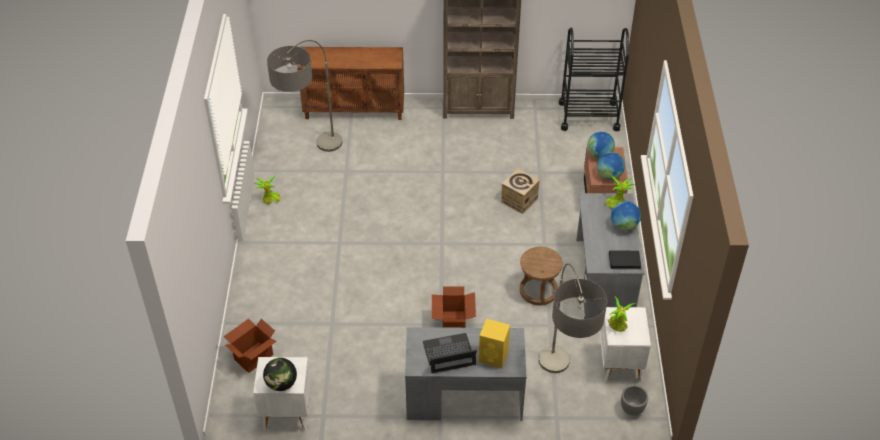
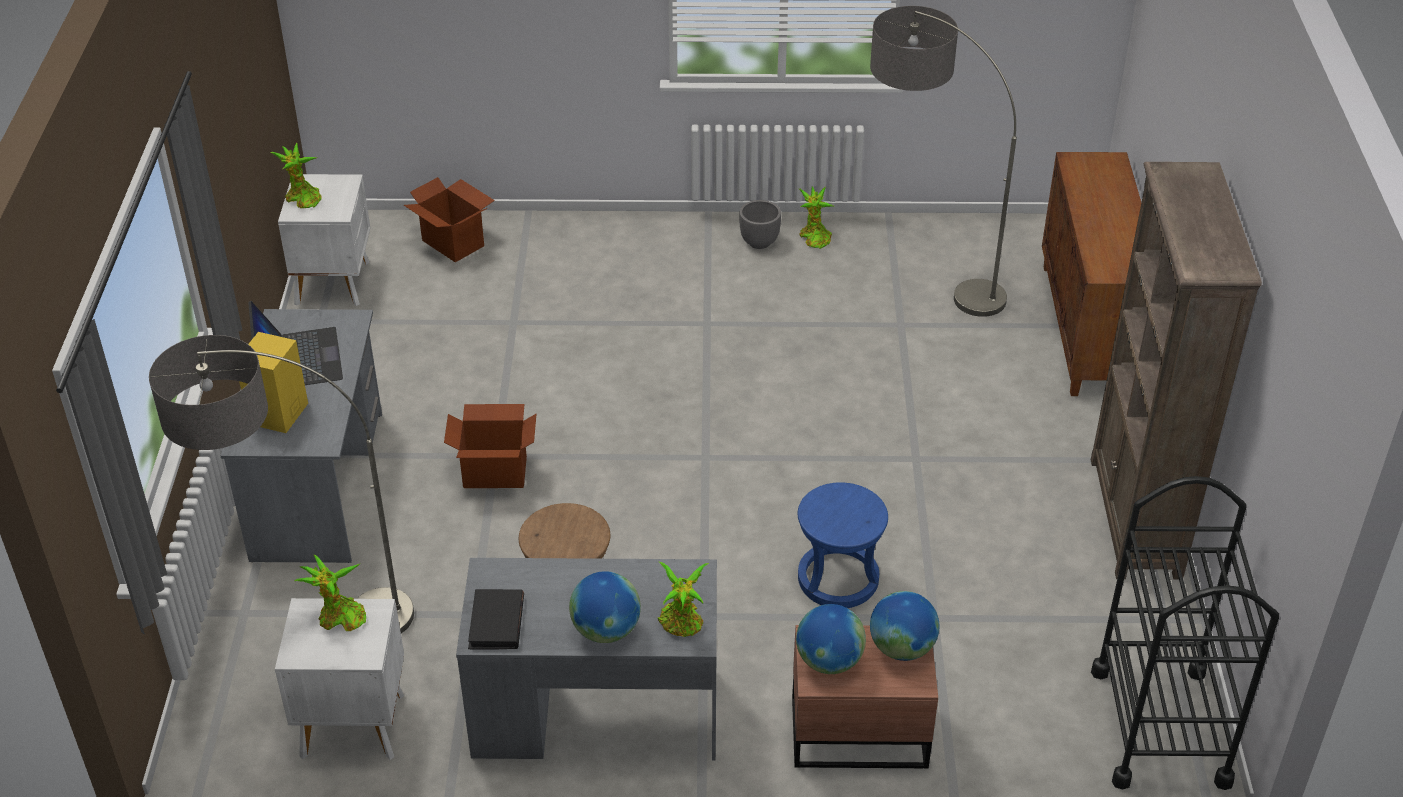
camera: 90 degrees right, 5 degrees down
globe [263,358,297,391] -> potted plant [270,143,322,208]
cardboard box [501,168,540,214] -> blue stool [798,482,888,608]
grey planter [621,385,648,416] -> grey planter moved to [739,200,781,249]

